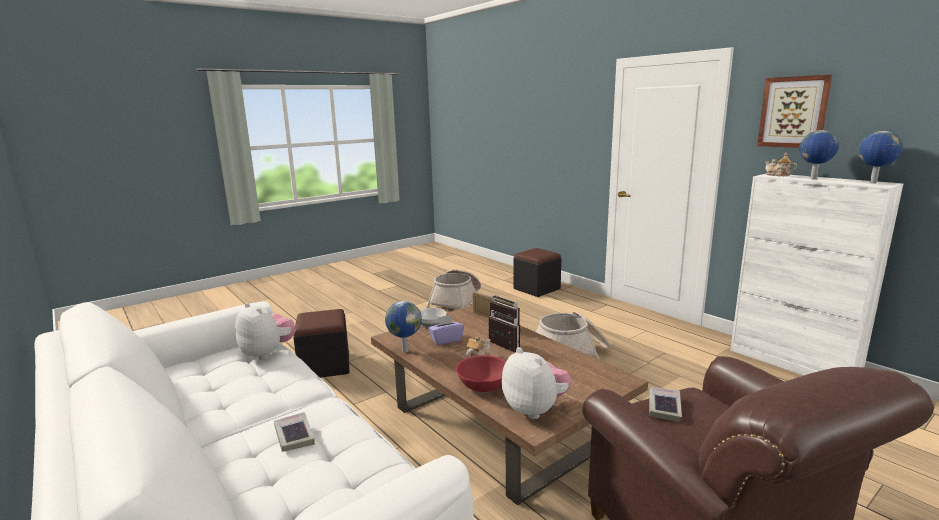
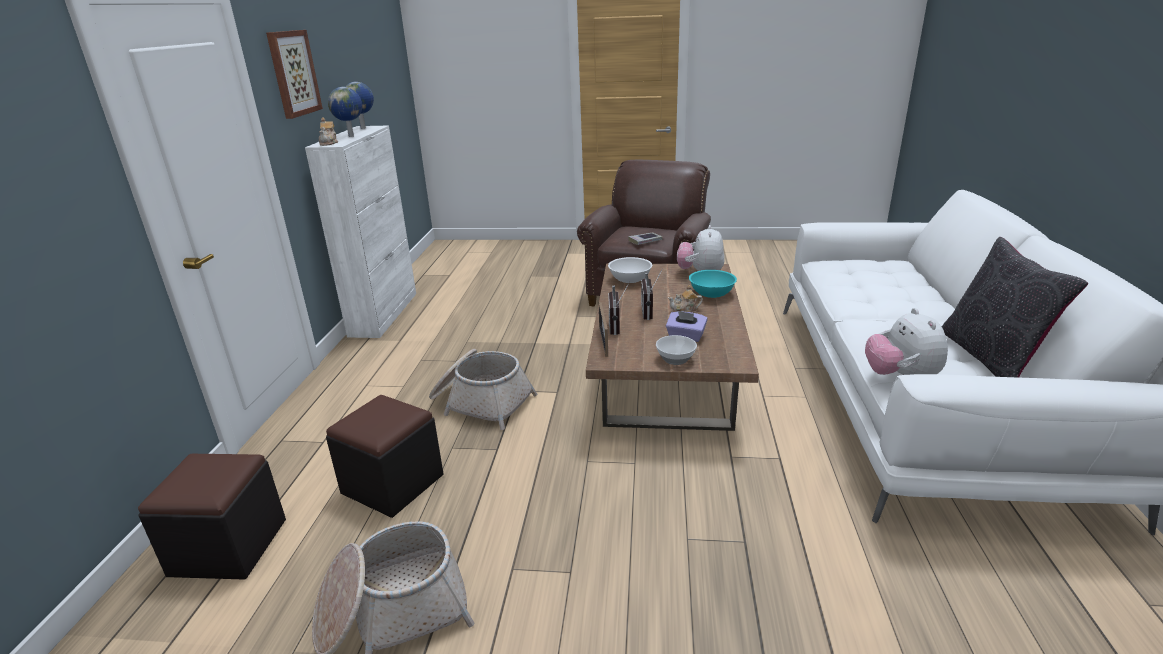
camera: 135 degrees left, 10 degrees up
book [274,412,315,452] -> none
black ottoman [293,309,350,378] -> black ottoman moved to [326,395,444,518]
globe [385,301,422,352] -> none
red bowl [456,355,506,392] -> turquoise bowl [689,270,737,298]
none -> white bowl [608,257,652,283]
none -> black pillow [942,237,1088,378]

